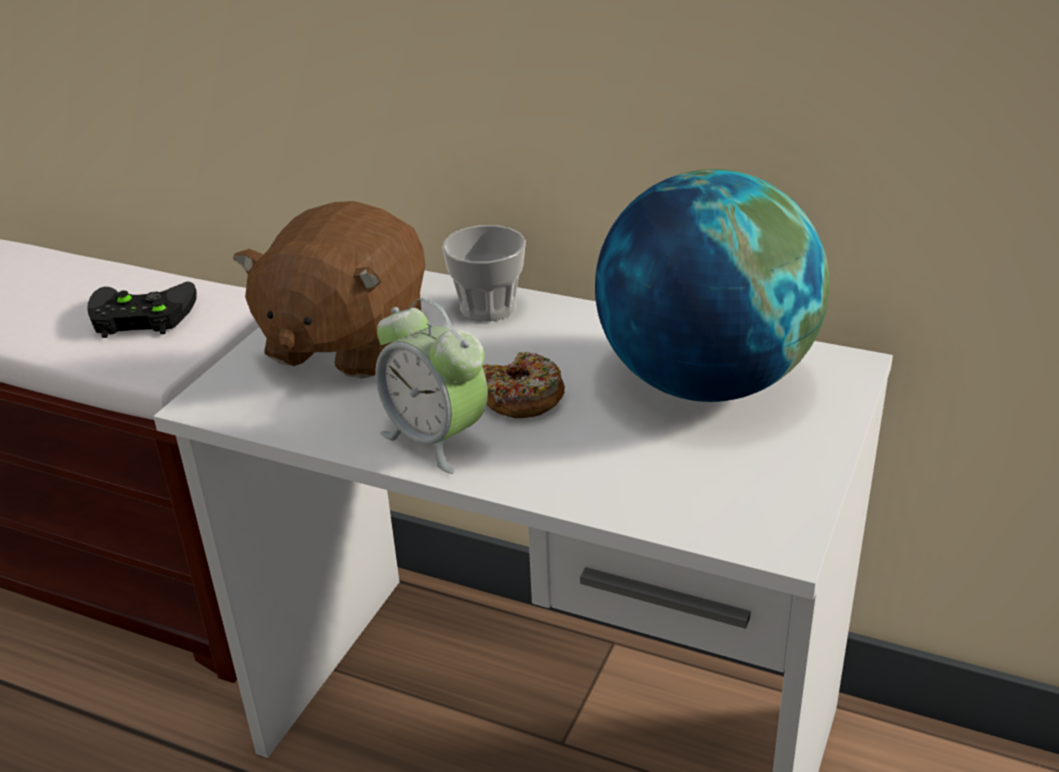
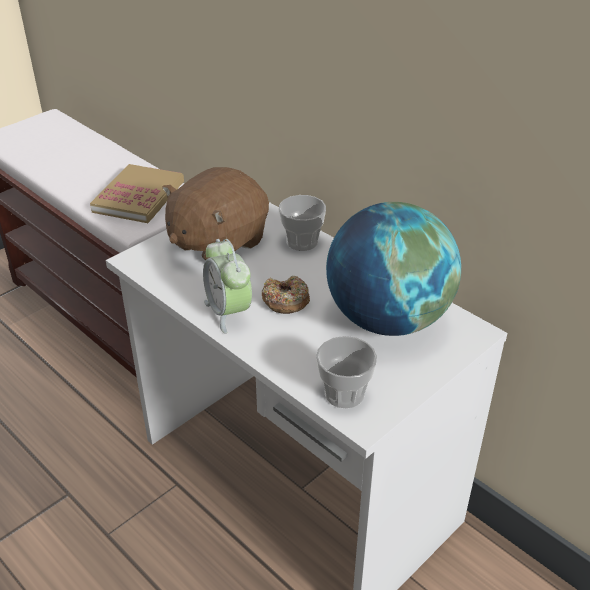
camera: 20 degrees right, 5 degrees up
black game controller [87,282,197,338] -> book [90,164,184,223]
none -> cup [316,336,377,408]

